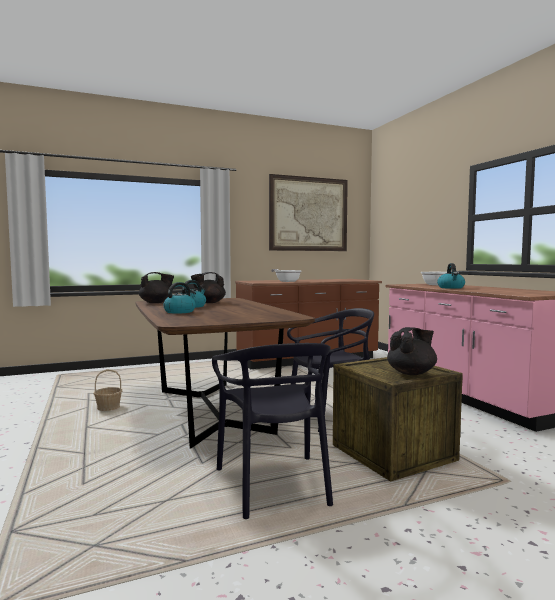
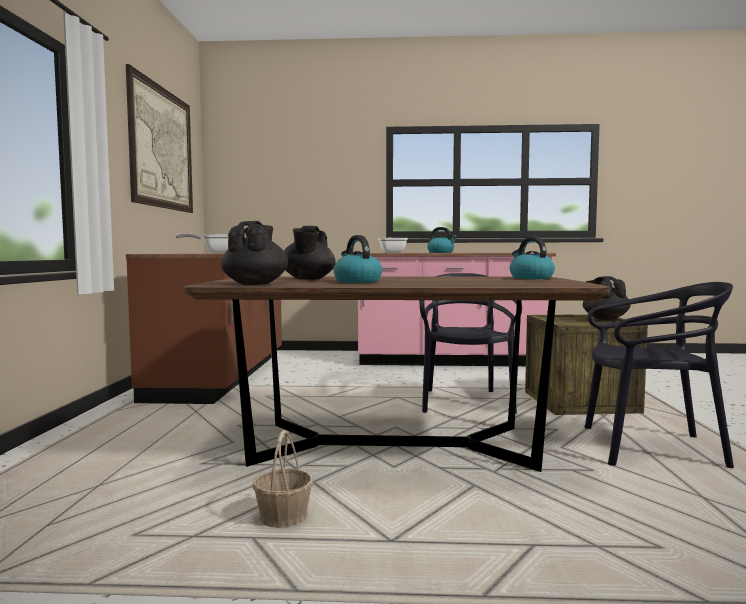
camera: 65 degrees left, 0 degrees up
kettle [163,282,196,314] -> kettle moved to [510,237,555,279]

